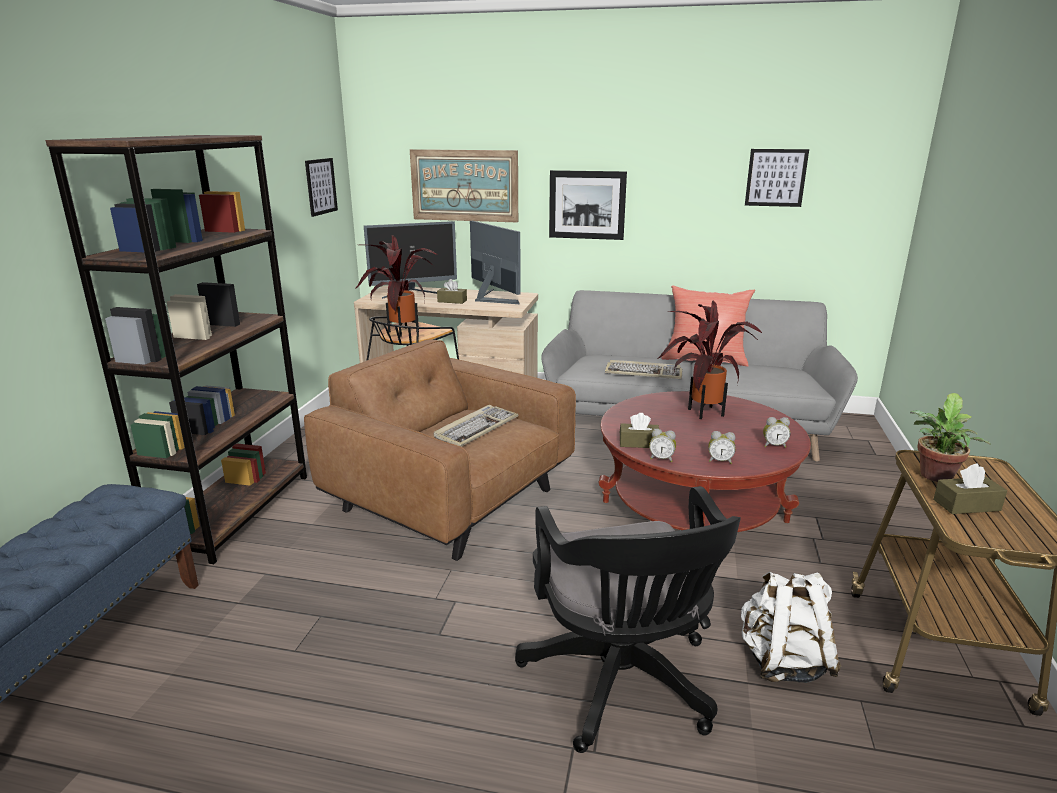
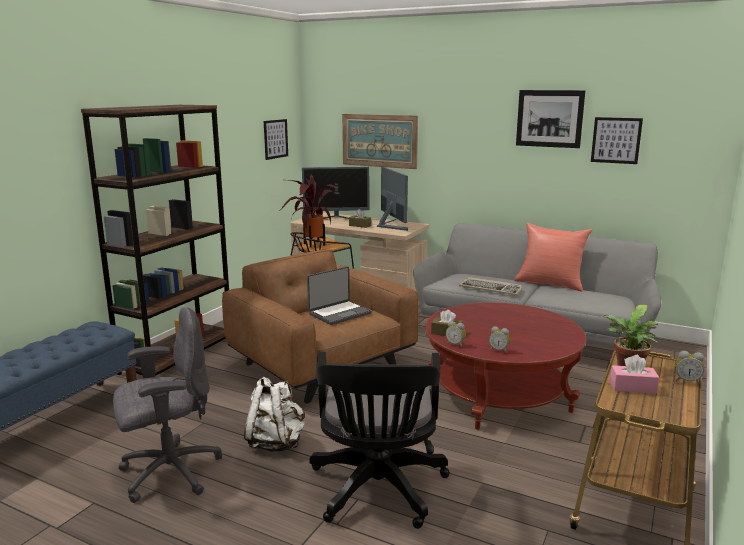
camera: 15 degrees right, 5 degrees down
keyboard [434,405,518,447] -> laptop [307,266,372,325]
picture [549,170,627,240] -> picture moved to [516,90,585,148]
potted plant [657,300,762,419] -> none
white backpack [741,572,841,683] -> white backpack moved to [244,377,305,452]
alarm clock [763,417,790,448] -> alarm clock moved to [675,351,704,385]
brown tissue box [933,463,1007,514] -> pink tissue box [610,355,659,394]
none -> grey office chair [113,307,222,503]

